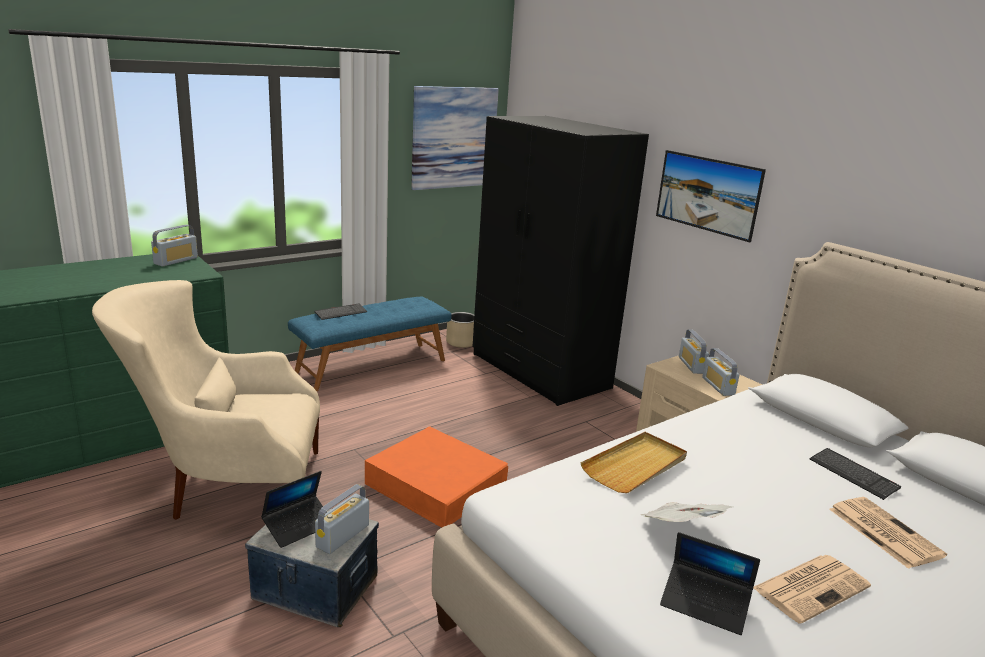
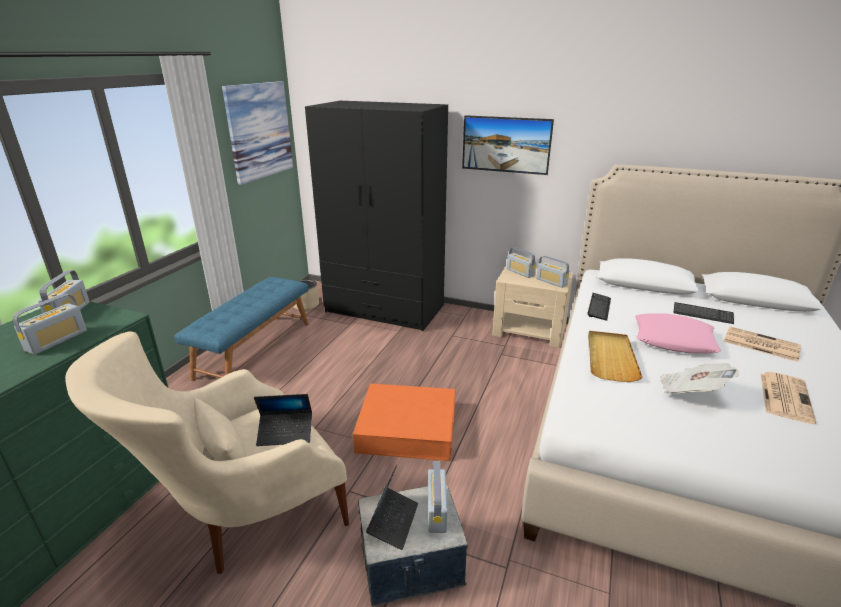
camera: 30 degrees left, 5 degrees up
keyboard [314,303,367,320] -> keyboard moved to [587,293,611,321]
laptop [660,532,760,635] -> laptop moved to [254,394,312,446]
none -> radio [13,294,87,355]
none -> pink pillow [635,313,721,354]

